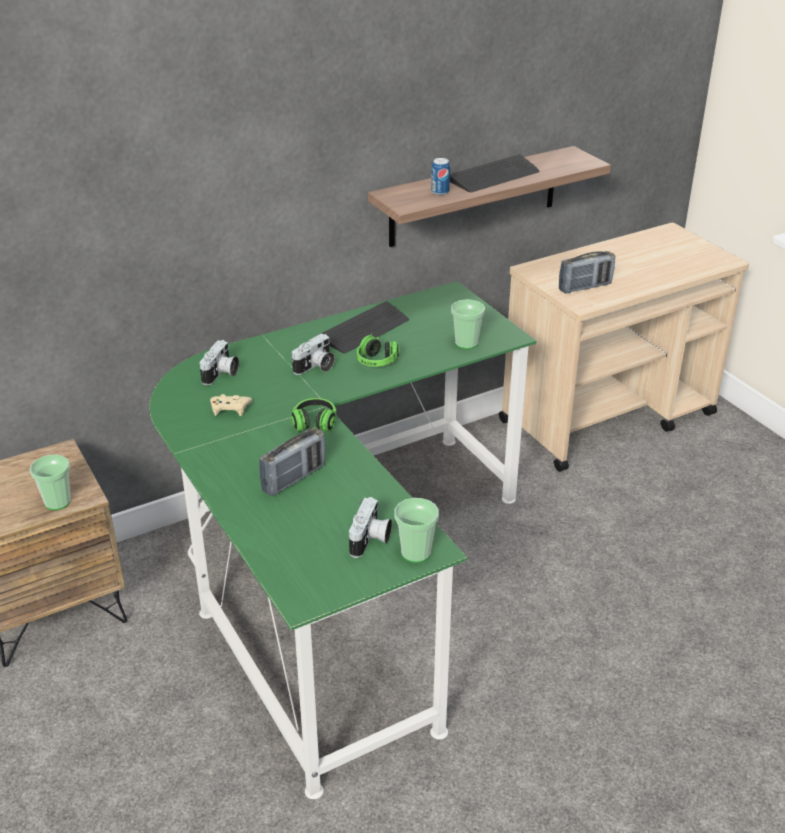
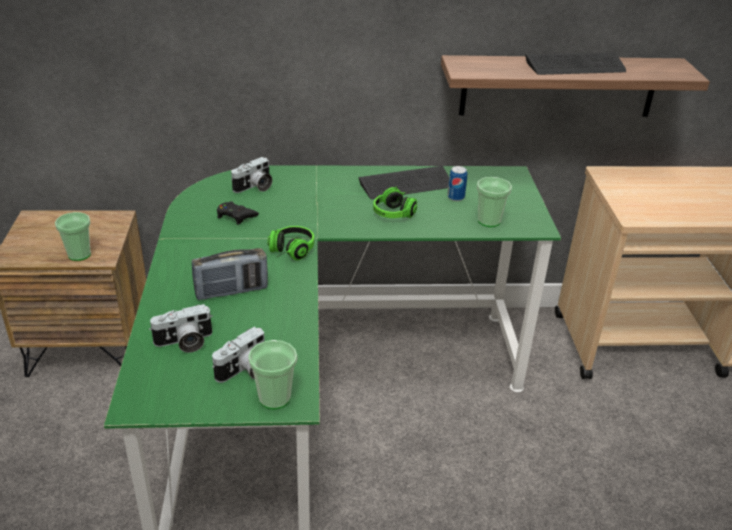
camera: 25 degrees right, 0 degrees up
beige game controller [210,394,252,416] -> black game controller [217,201,259,225]
camera [292,334,335,375] -> camera moved to [149,304,213,353]
can [431,158,450,195] -> can moved to [447,166,467,201]
radio [559,251,615,293] -> none

